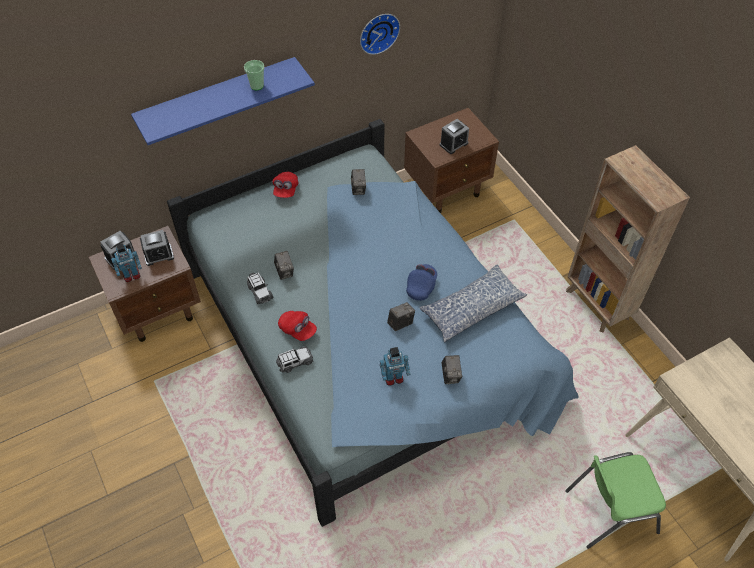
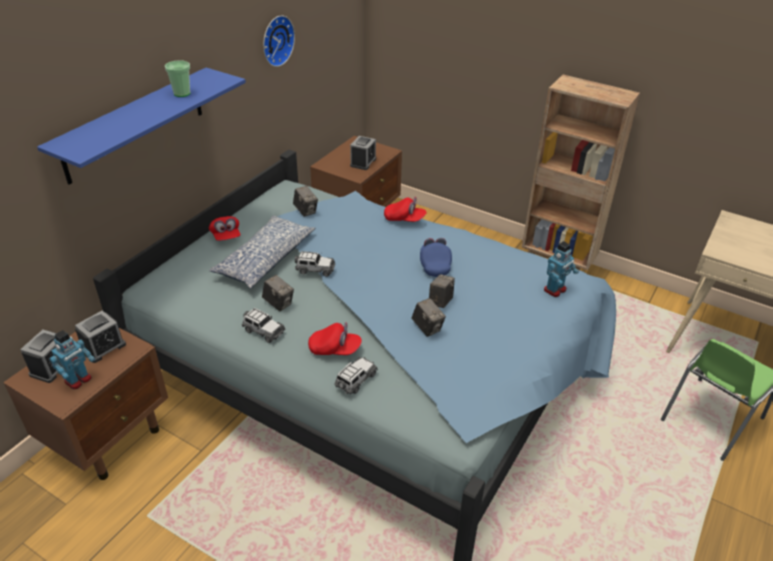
camera: 30 degrees left, 15 degrees down
toy robot [380,347,411,386] -> toy robot moved to [544,241,579,297]
pillow [419,264,527,342] -> pillow moved to [209,215,315,289]
camera [441,355,462,385] -> camera moved to [412,298,446,337]
none -> toy car [295,251,335,277]
none -> red cap [384,197,427,222]

